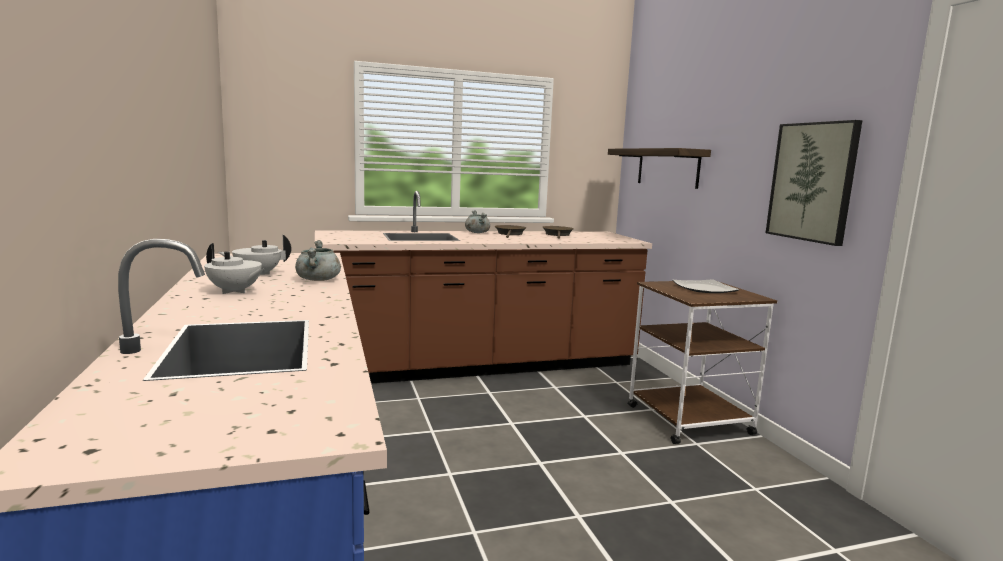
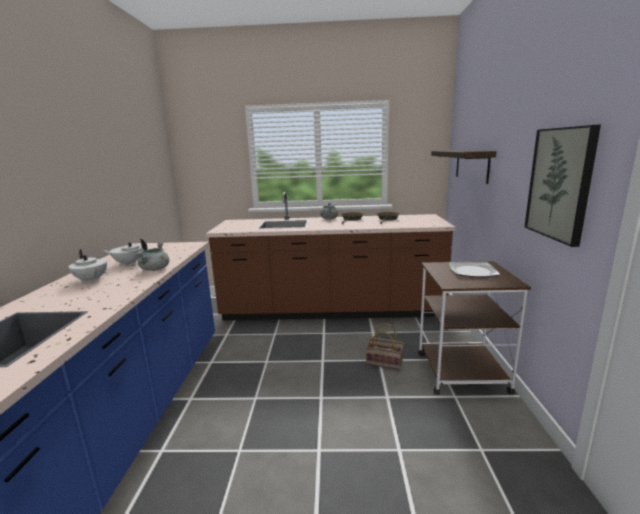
camera: 20 degrees right, 5 degrees up
none -> basket [366,323,404,370]

